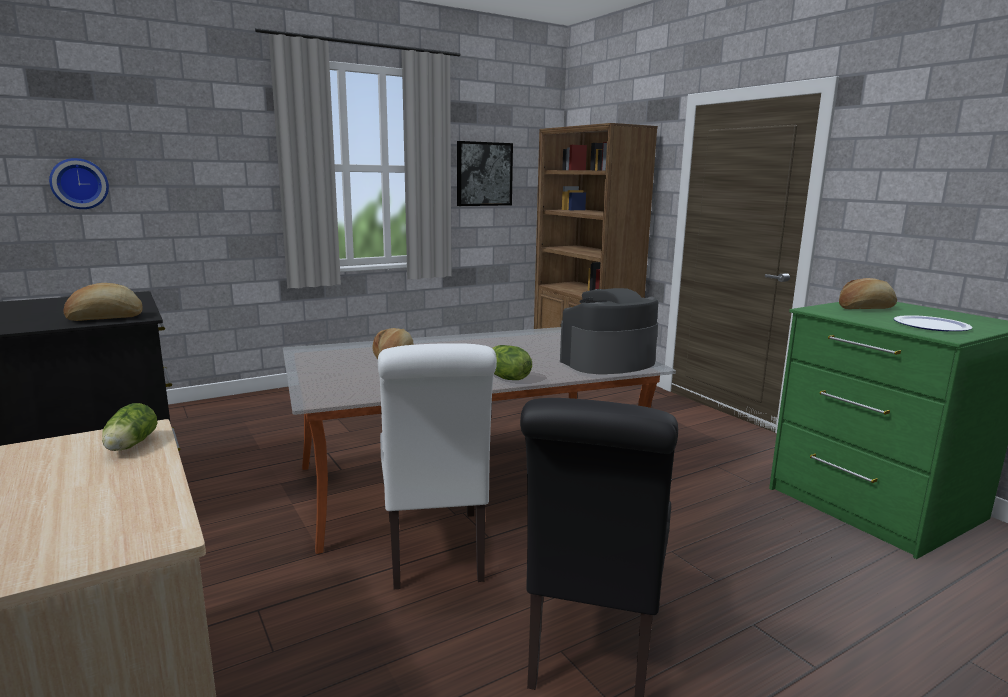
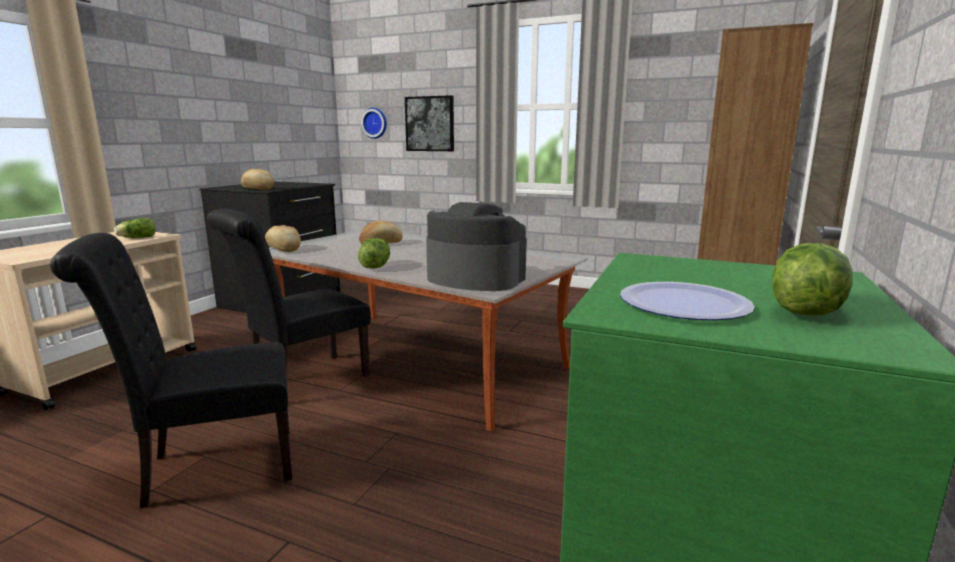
camera: 55 degrees right, 0 degrees up
white chair [378,343,497,589] -> black chair [206,209,371,377]
picture [457,141,513,206] -> picture moved to [405,95,454,151]
bread [839,278,897,309] -> bread moved to [265,225,301,252]
none -> lettuce [772,243,852,316]

